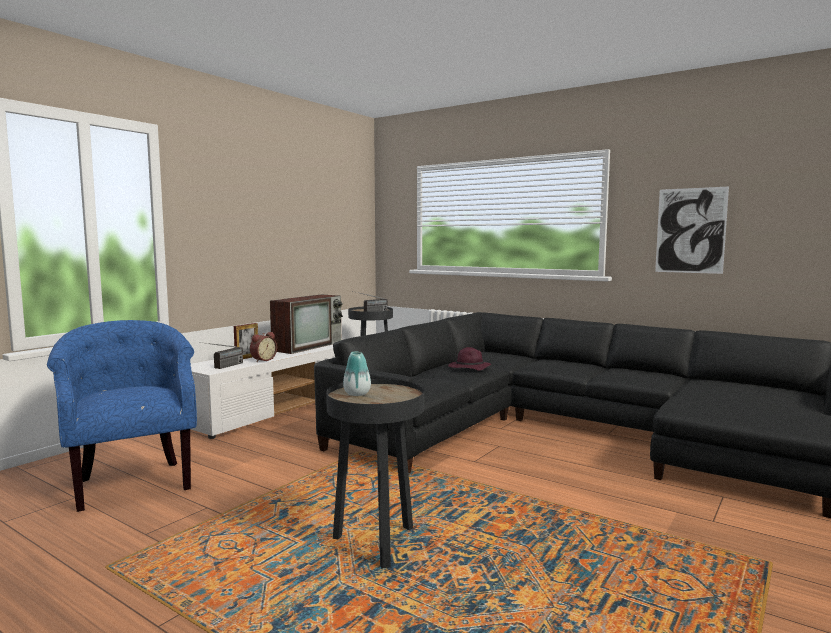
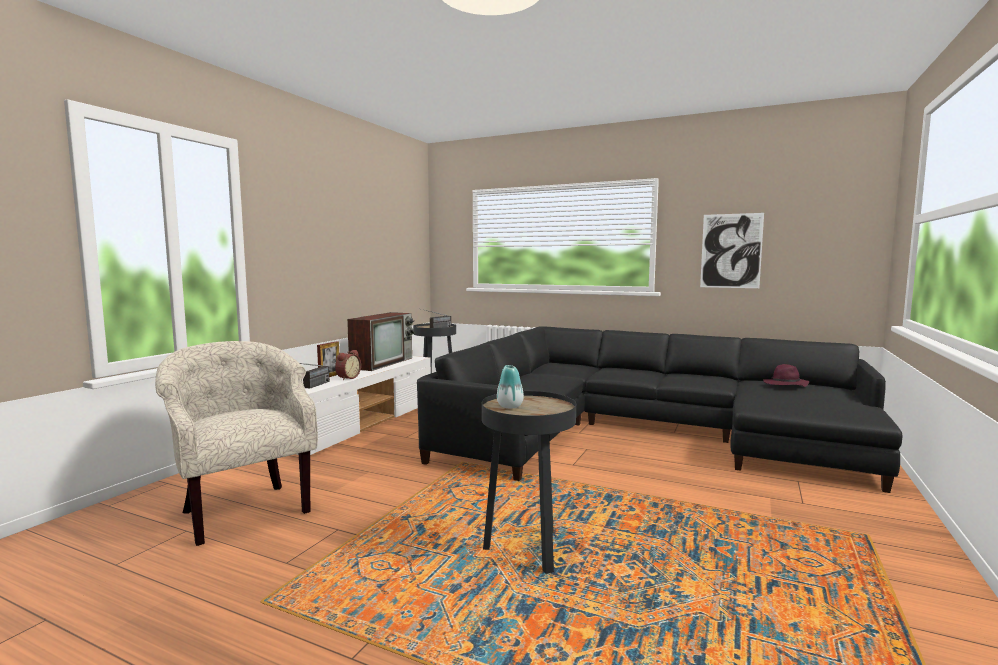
camera: 10 degrees left, 0 degrees up
blue armchair [47,320,197,512] -> beige armchair [155,341,318,546]
purple hat [448,347,491,371] -> purple hat moved to [763,364,809,387]

